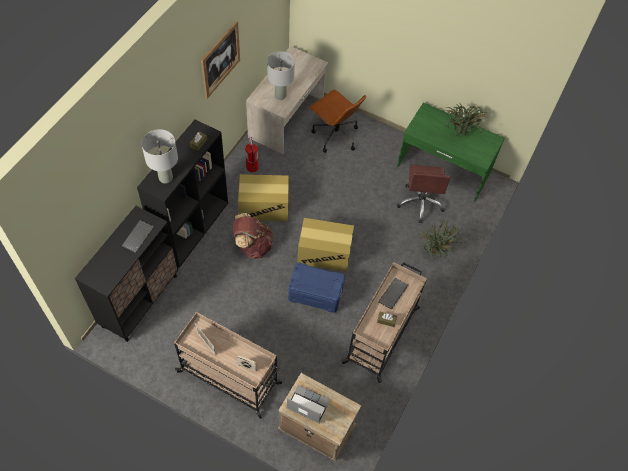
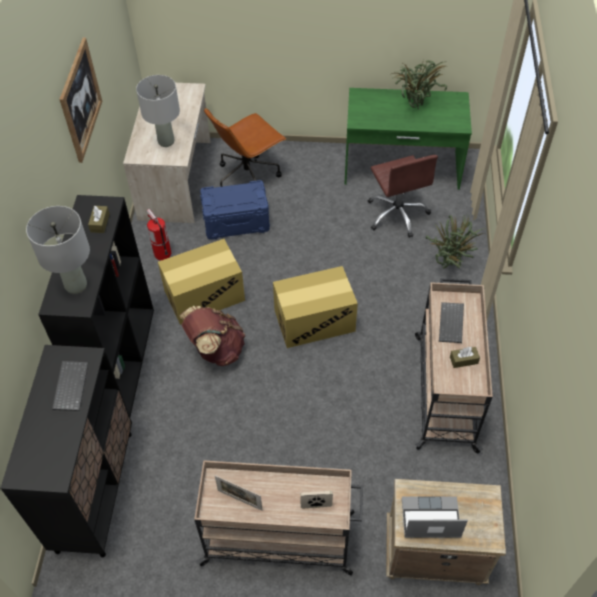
camera: 20 degrees left, 5 degrees down
blue storage box [288,262,345,313] -> blue storage box moved to [200,180,270,240]
brown office chair [308,89,366,153] -> brown office chair turned 120 degrees clockwise [204,108,286,187]

